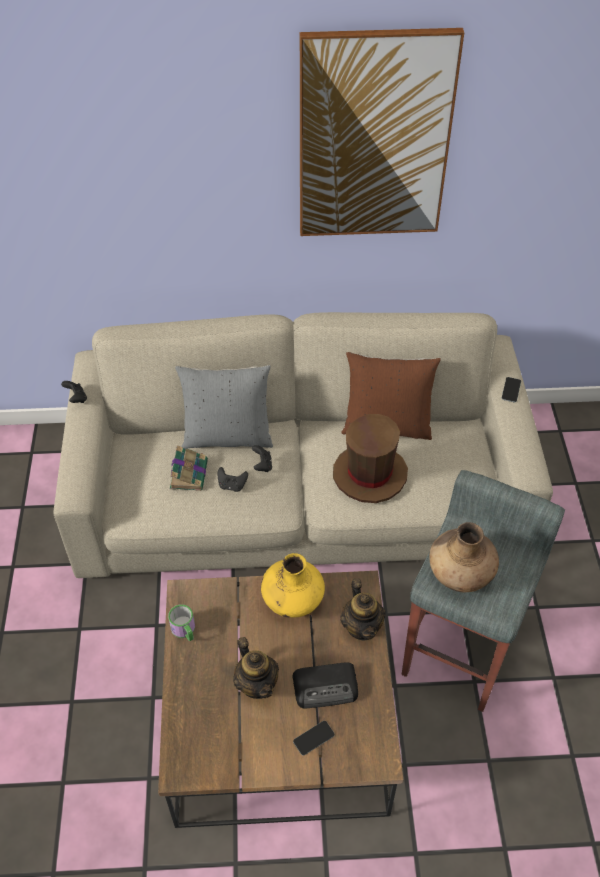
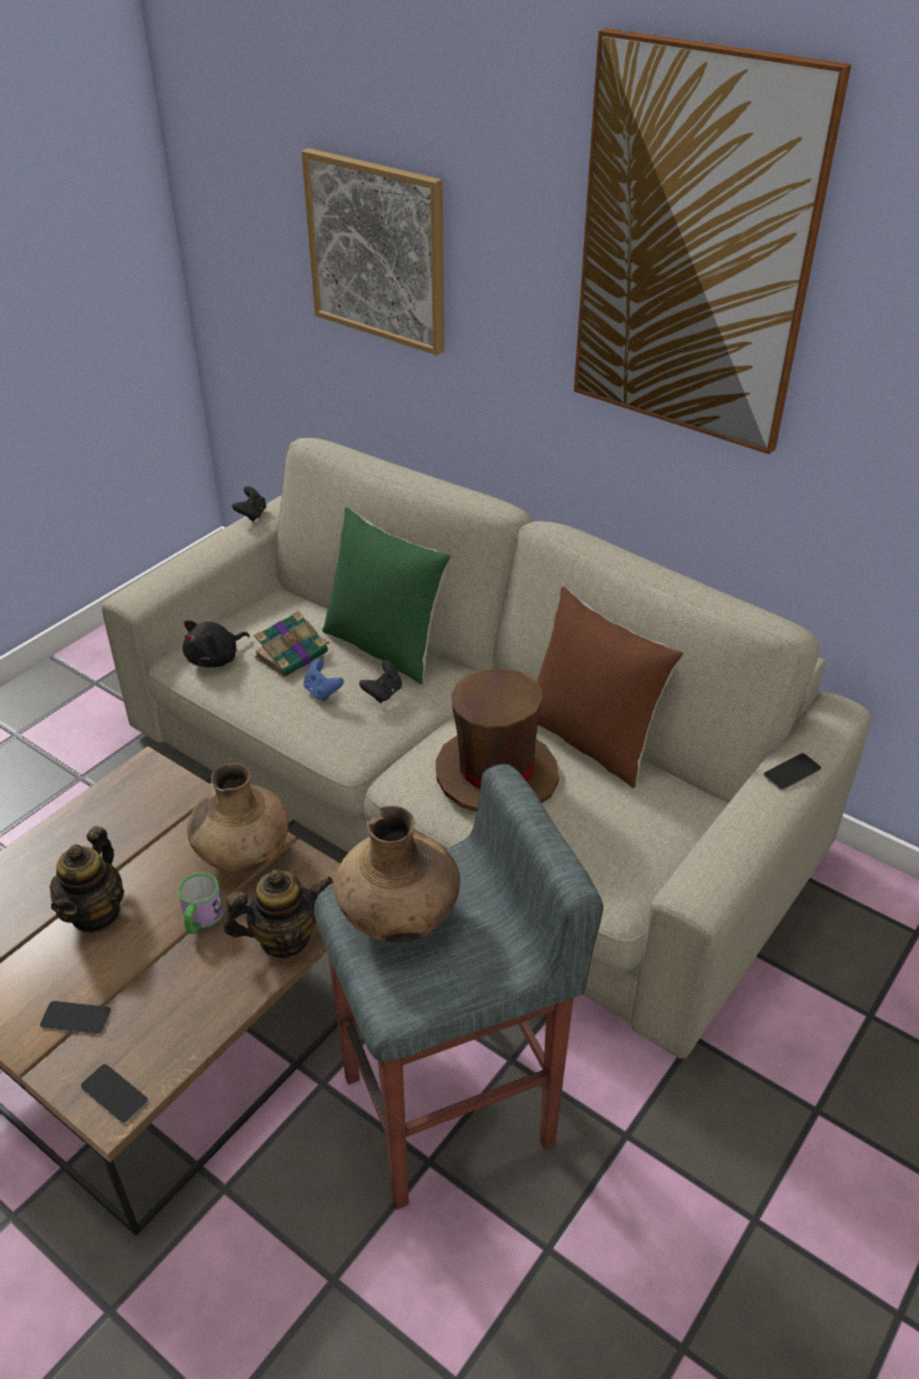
camera: 40 degrees right, 10 degrees down
mug [168,604,195,641] -> mug moved to [178,873,224,934]
grey pillow [175,365,273,449] -> green pillow [322,507,451,684]
black game controller [218,467,248,492] -> blue game controller [304,659,344,701]
yellow vase [261,553,325,618] -> brown vase [187,763,289,872]
radio [293,662,358,709] -> none
teapot [340,578,386,641] -> teapot turned 135 degrees counterclockwise [224,870,333,958]
none -> phone [81,1064,148,1123]
none -> black plush toy [182,620,250,667]
none -> picture [301,148,444,355]

